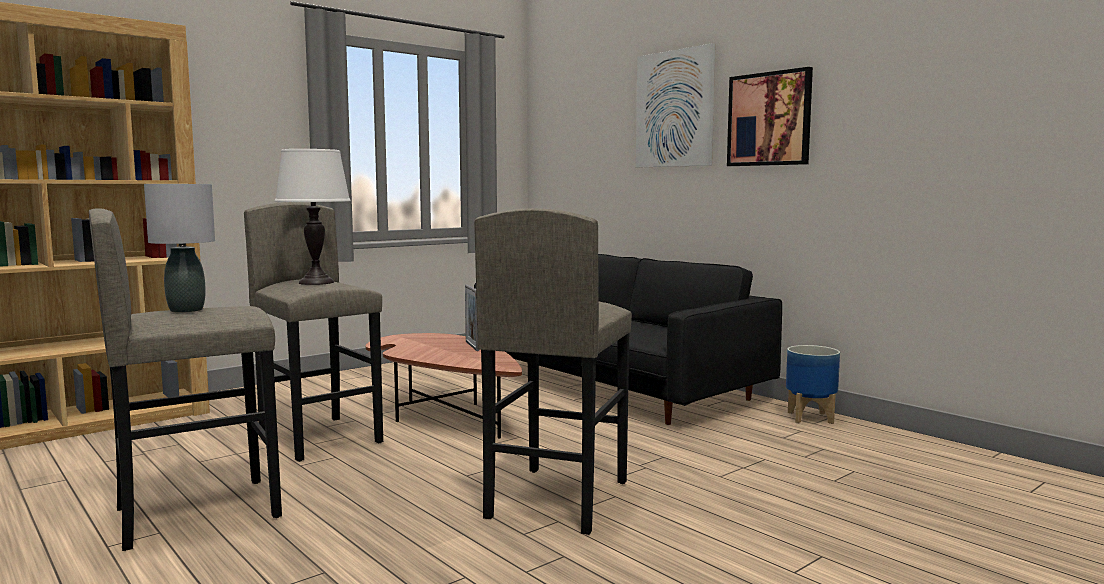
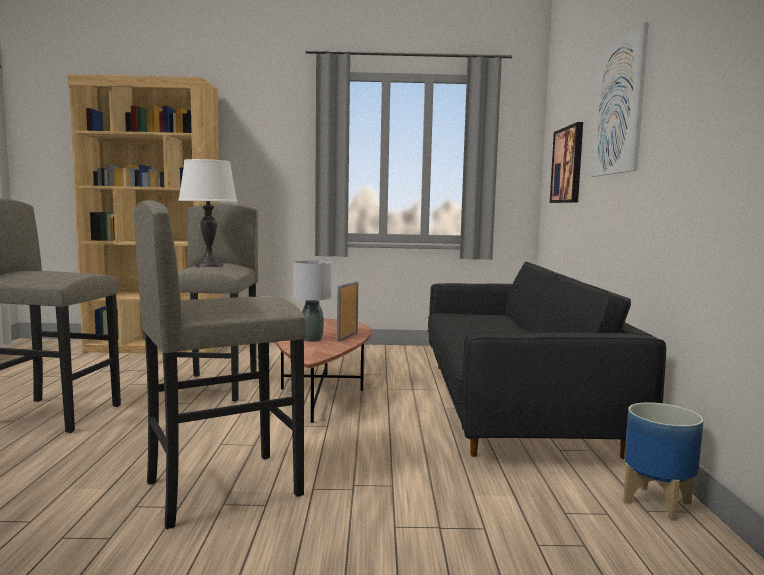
camera: 40 degrees right, 0 degrees up
grey table lamp [144,184,215,313] -> grey table lamp moved to [293,260,332,342]
picture [727,67,813,166] -> picture moved to [550,122,583,203]

